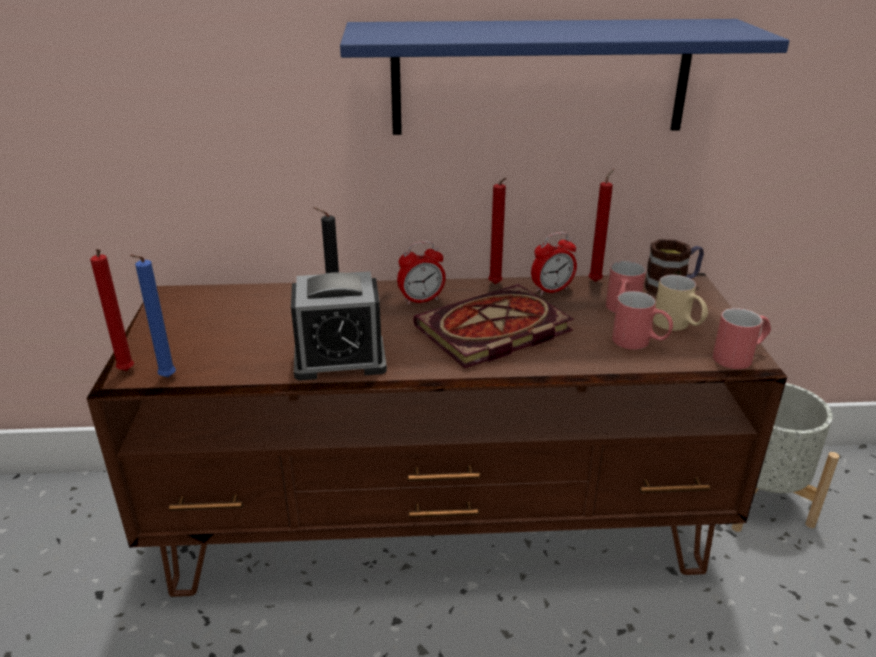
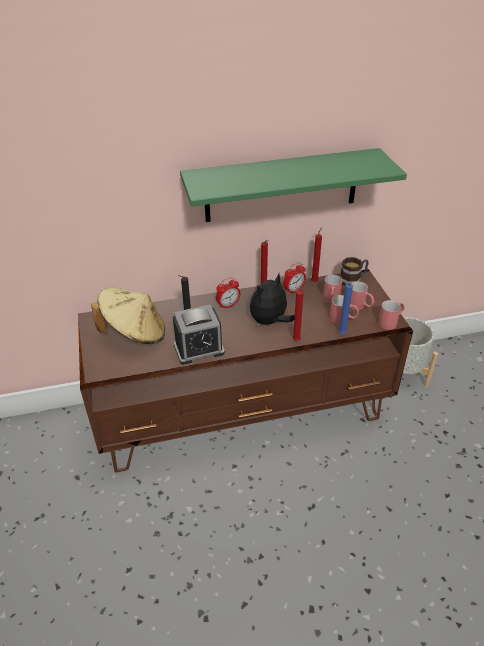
camera: 10 degrees left, 10 degrees up
red candle [90,249,134,371] -> red candle moved to [293,289,306,341]
blue candle [130,255,176,377] -> blue candle moved to [338,283,353,334]
blue shelf [340,19,789,135] -> green shelf [180,148,407,222]
book [413,284,574,368] -> plush toy [250,274,295,325]
beige mug [653,275,708,331] -> red mug [350,281,375,310]
none -> beige hat [91,288,165,344]

